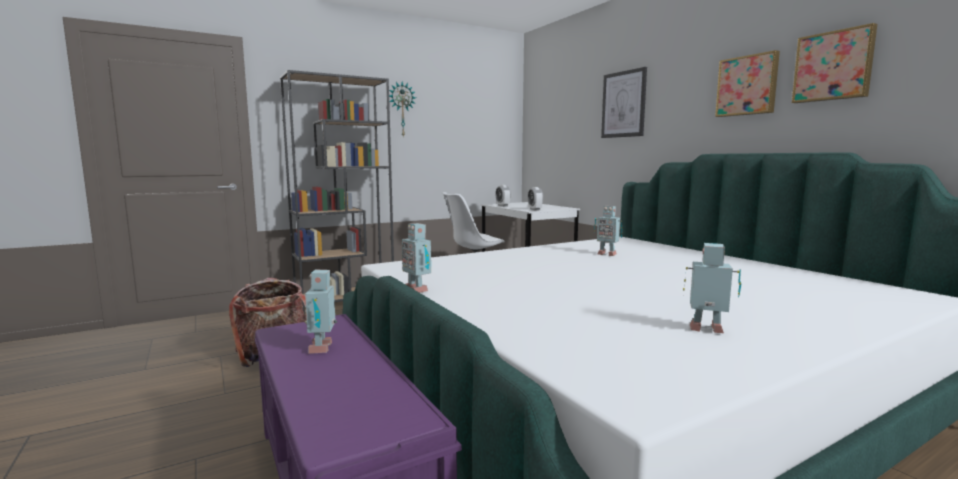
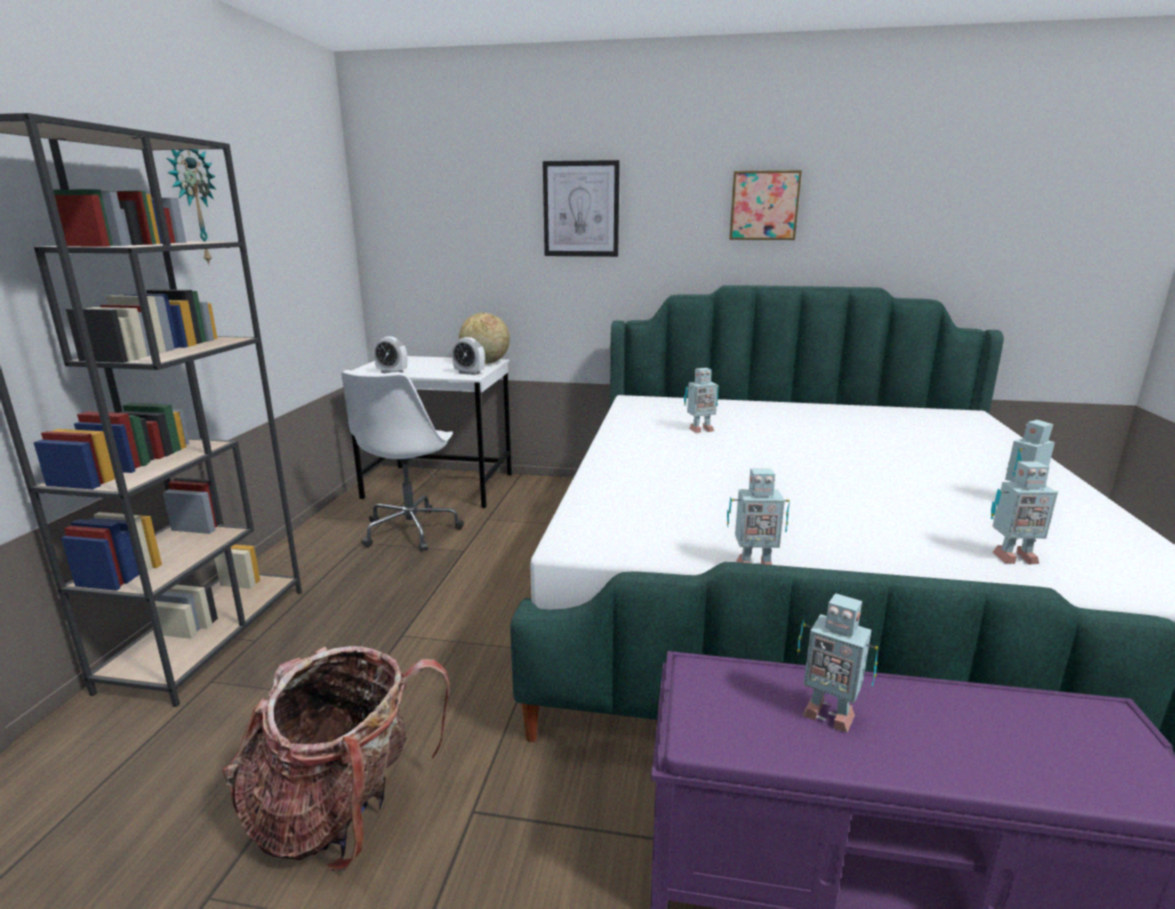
camera: 50 degrees left, 10 degrees up
picture [792,23,877,103] -> none
none -> globe [459,313,510,364]
none -> toy robot [991,461,1058,565]

